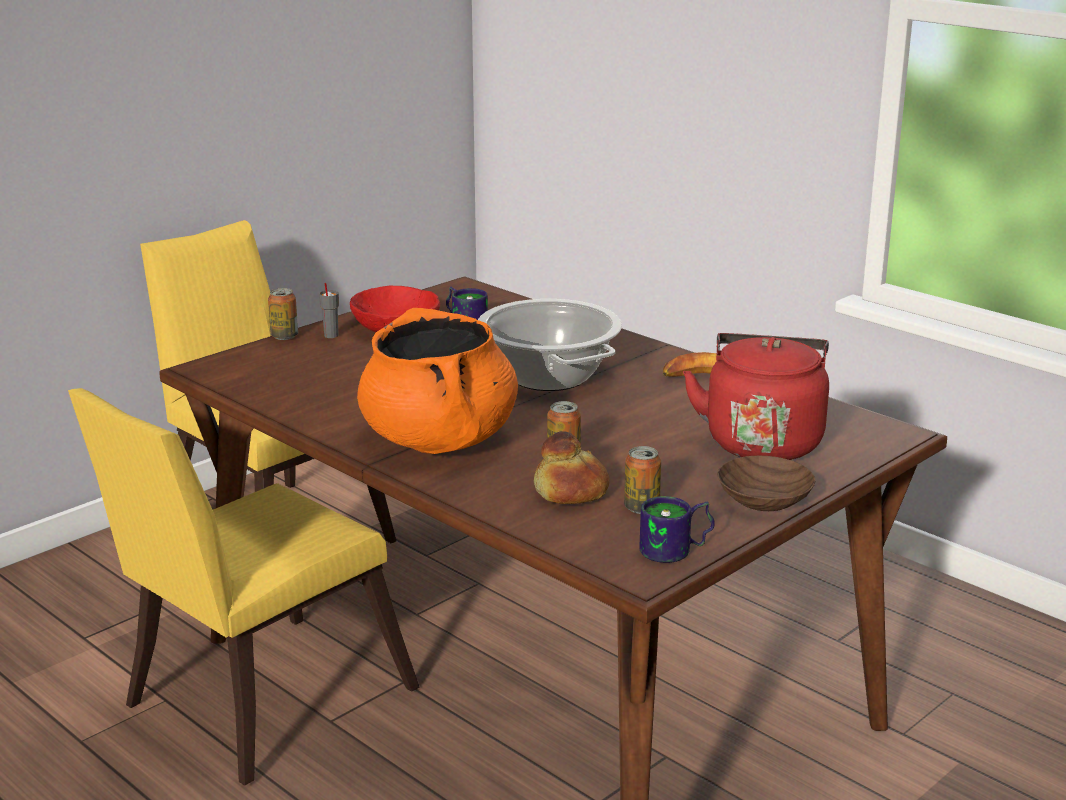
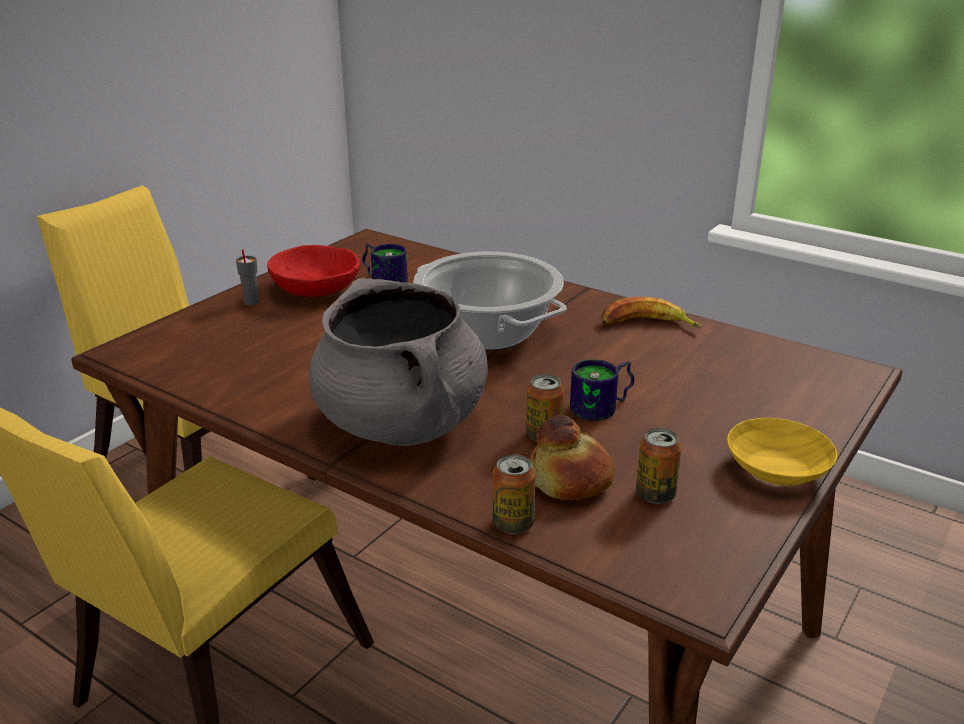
camera: 10 degrees left, 5 degrees up
can [268,288,298,340] -> can moved to [493,455,536,534]
orange cooking pot [357,308,518,454] -> grey cooking pot [309,278,488,446]
mug [639,496,715,563] -> mug moved to [570,359,634,420]
red kettle [683,333,829,460] -> none
brown bowl [717,456,815,511] -> yellow bowl [727,418,837,485]

